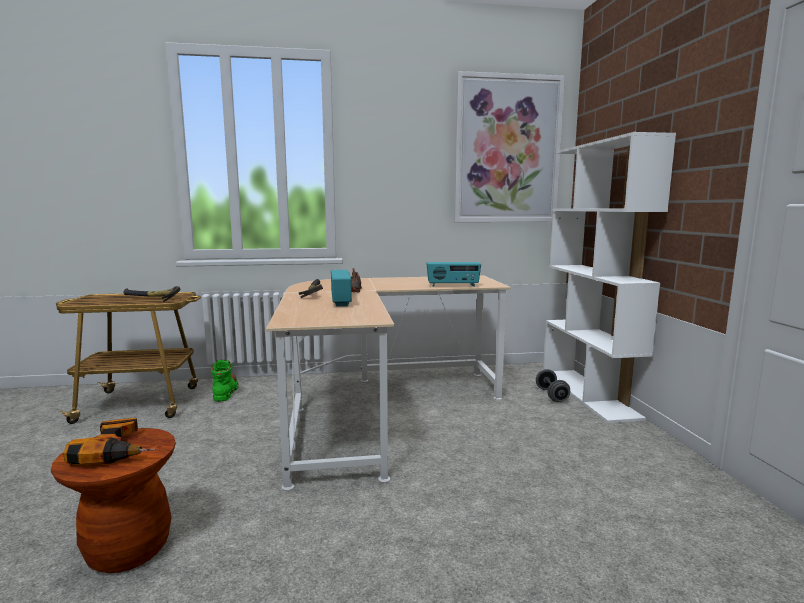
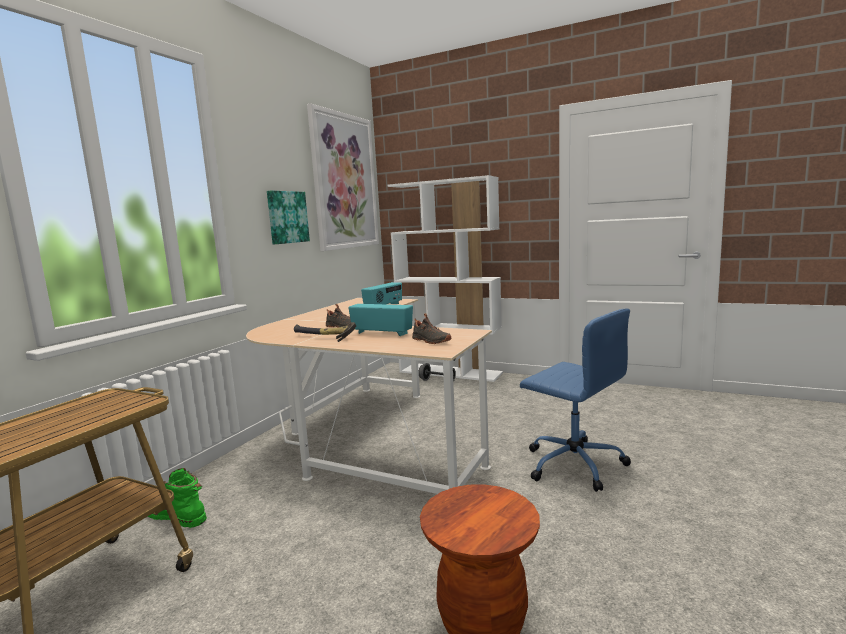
camera: 55 degrees left, 0 degrees up
power drill [63,418,156,465] -> none
hammer [123,286,181,302] -> none
none -> picture [267,190,310,244]
none -> black shoe [412,313,451,344]
none -> blue office chair [520,309,631,492]

